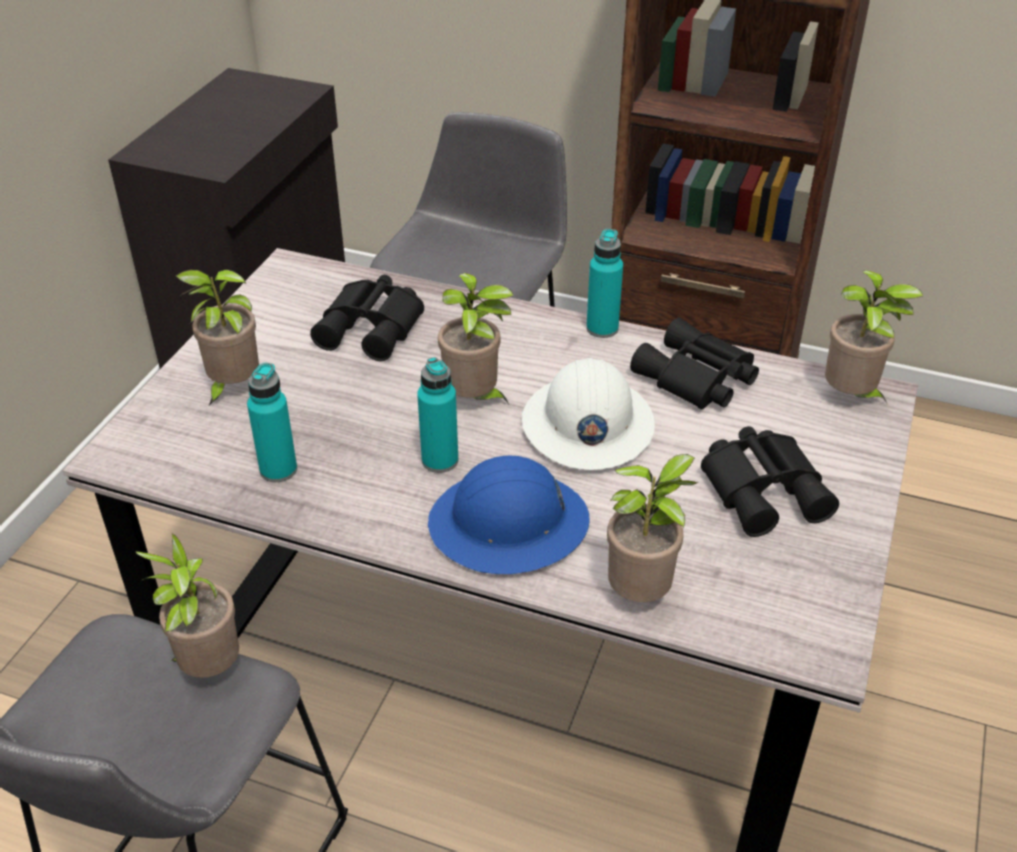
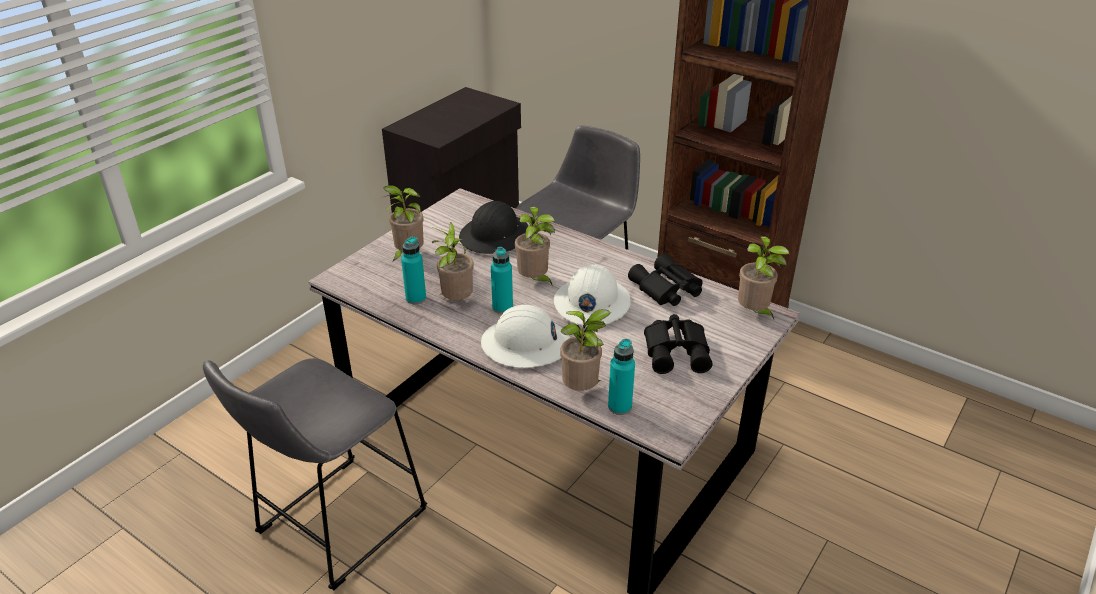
camera: 15 degrees right, 5 degrees down
potted plant [136,534,239,678] -> potted plant moved to [432,222,474,300]
black binoculars [310,275,424,361] -> black hard hat [459,201,528,254]
blue hard hat [428,456,590,574] -> white hard hat [481,305,570,368]
turquoise bottle [586,229,623,338] -> turquoise bottle moved to [608,339,635,415]

